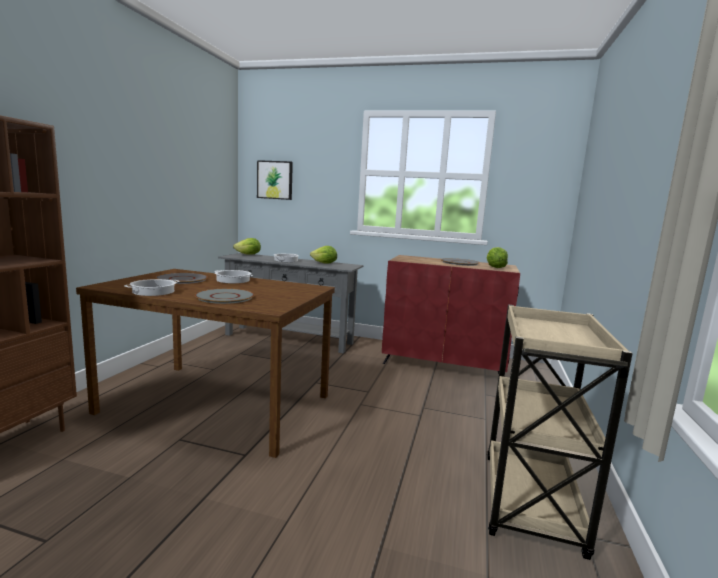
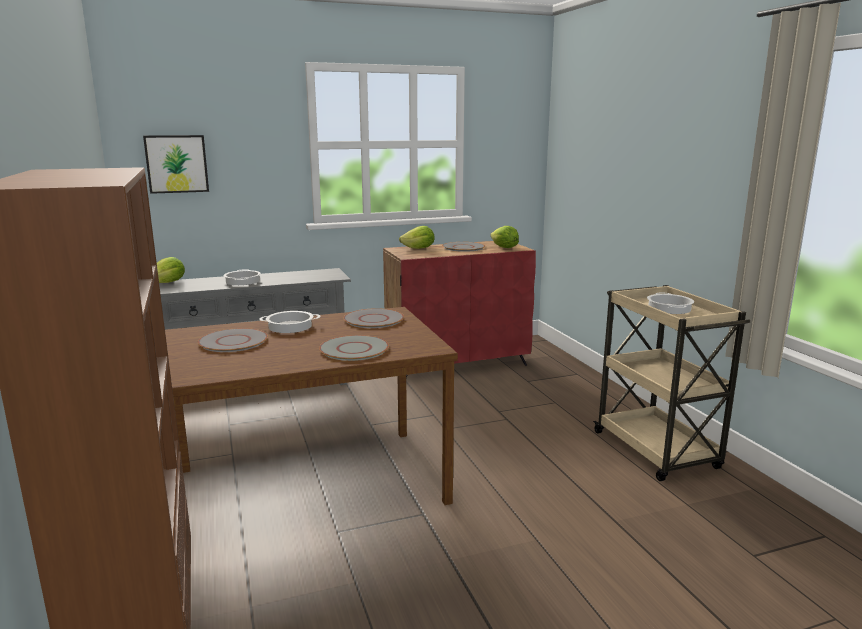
camera: 35 degrees left, 5 degrees up
cooking pot [124,279,180,296] -> cooking pot moved to [647,293,694,314]
lettuce [310,246,337,264] -> lettuce moved to [399,226,435,249]
none -> grey plate [343,308,404,328]

